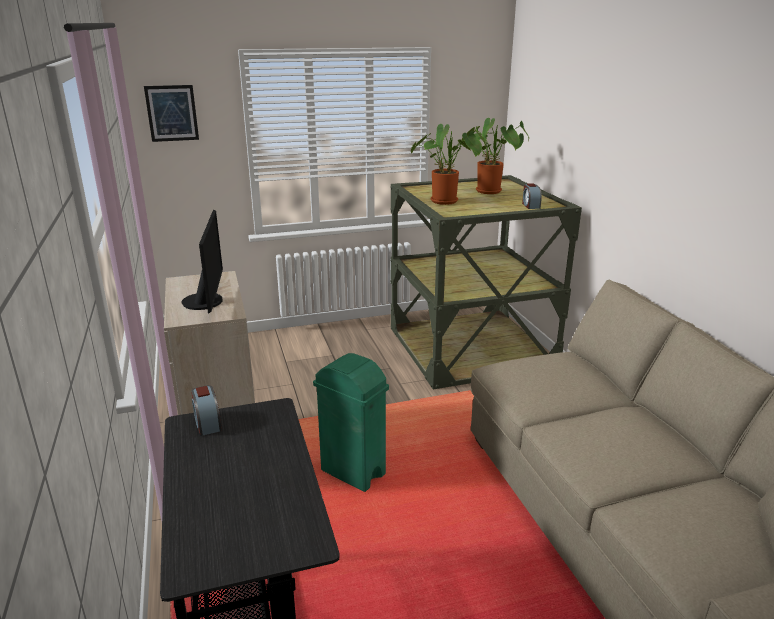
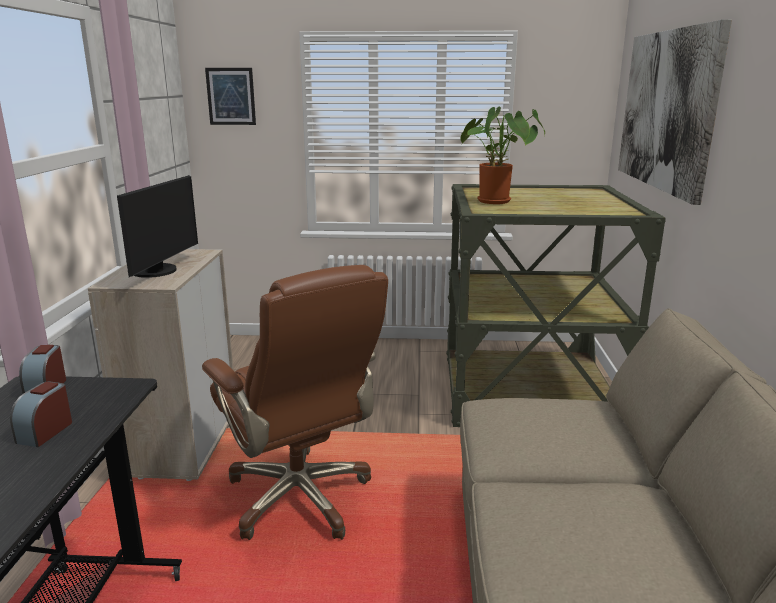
camera: 20 degrees right, 5 degrees down
green trash can [313,353,389,492] -> brown office chair [202,265,388,540]
potted plant [462,118,529,194] -> none
alarm clock [522,183,542,209] -> alarm clock moved to [10,382,72,447]
none -> picture [618,19,732,205]

